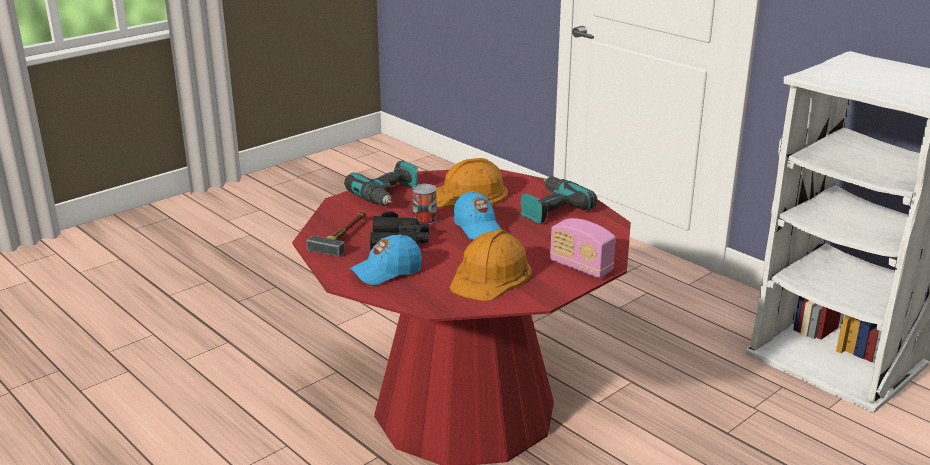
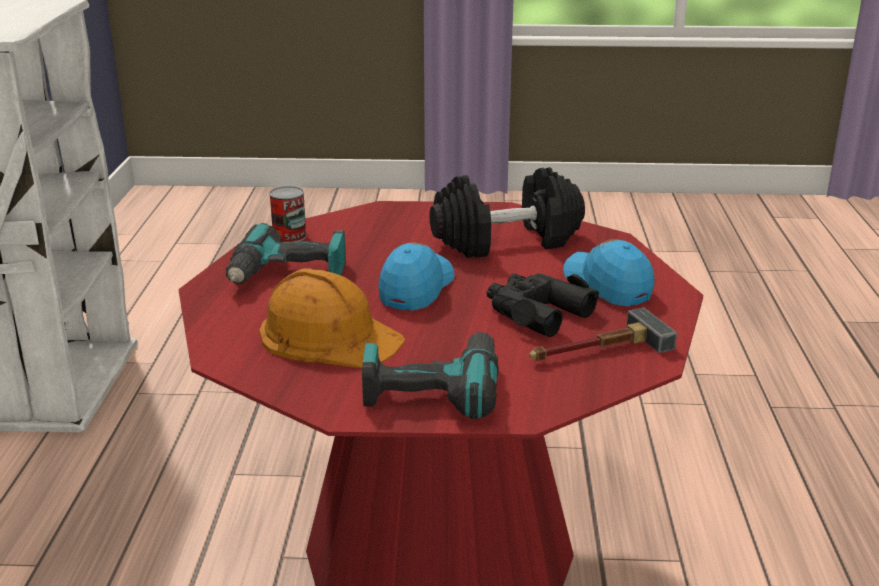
camera: 135 degrees left, 0 degrees up
blue cap [350,235,422,285] -> blue cap turned 135 degrees counterclockwise [563,239,655,306]
can [412,184,437,224] -> can moved to [269,186,307,243]
orange hard hat [450,229,532,301] -> black dumbbell [429,167,585,258]
radio [550,218,616,278] -> none

